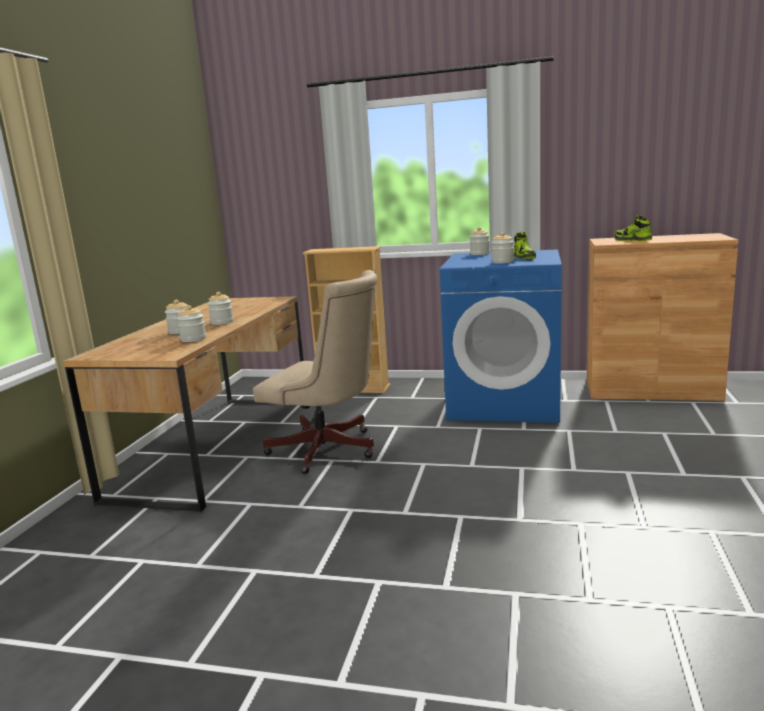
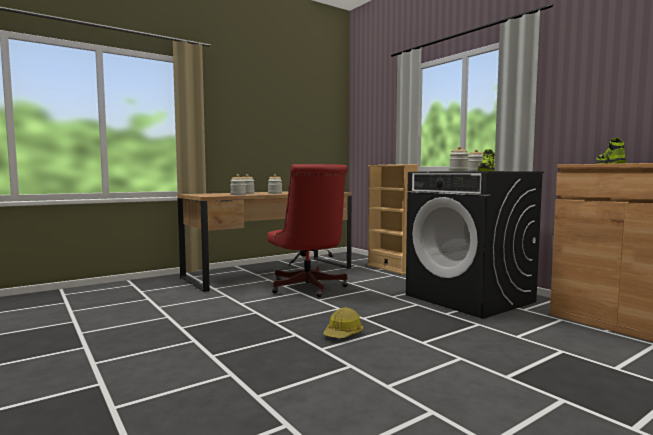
camera: 40 degrees right, 10 degrees down
beige office chair [253,270,378,474] -> red office chair [267,164,348,297]
blue washing machine [440,249,562,423] -> black washing machine [406,171,544,319]
none -> hard hat [323,307,363,338]

